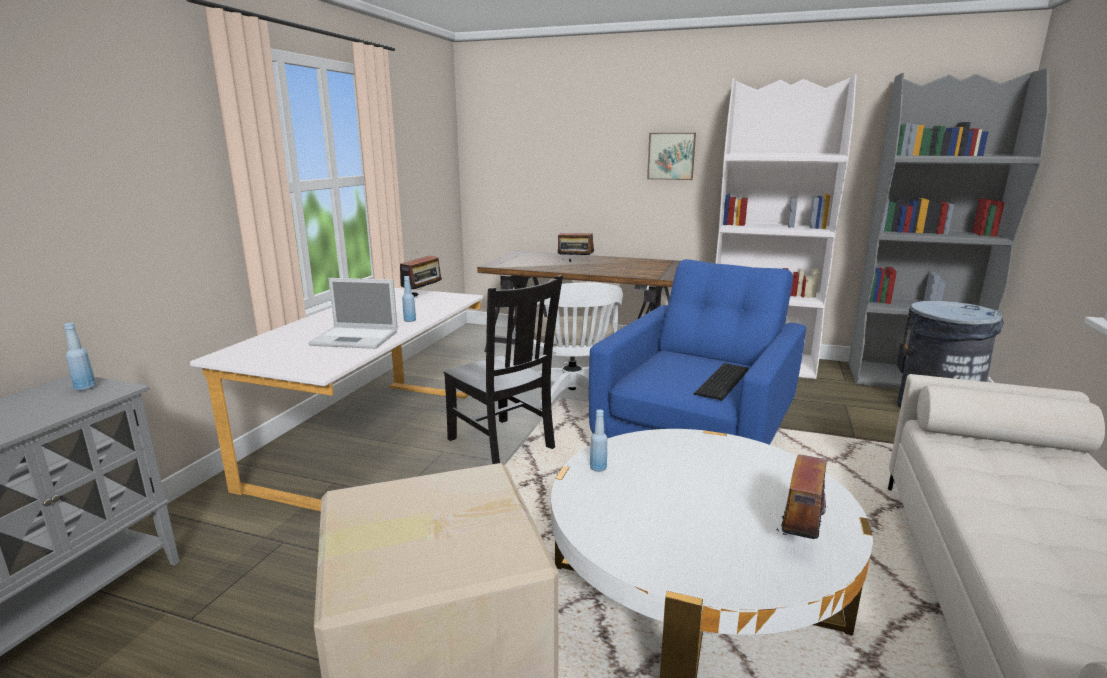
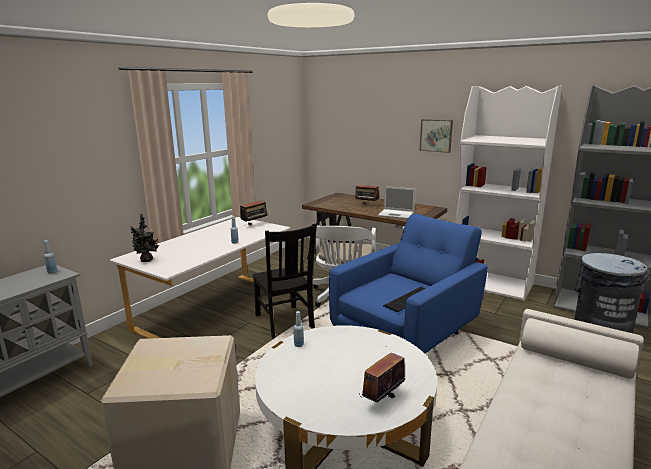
camera: 15 degrees right, 0 degrees up
laptop [308,278,398,349] -> laptop moved to [377,186,415,219]
none -> potted plant [131,214,160,262]

